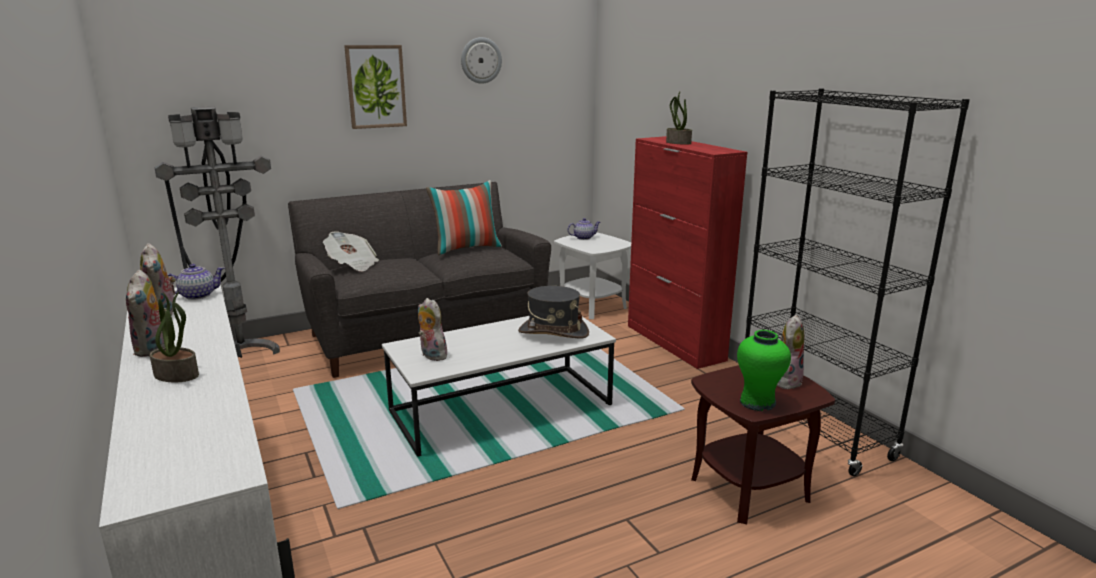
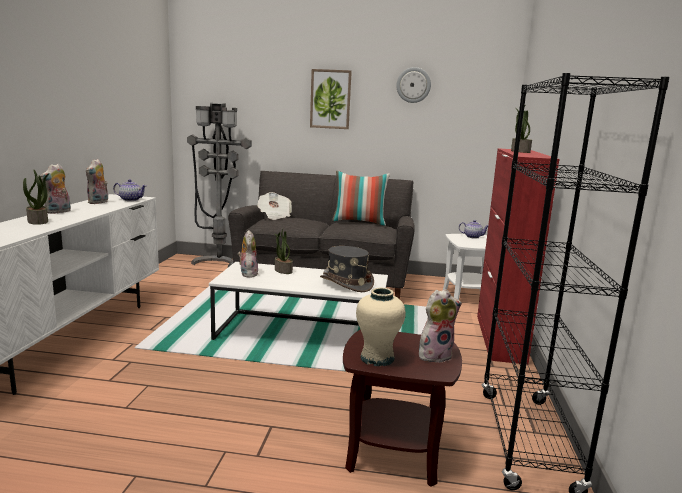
camera: 35 degrees right, 5 degrees down
green vase [737,330,791,411] -> beige vase [356,287,406,366]
none -> potted plant [275,229,293,274]

